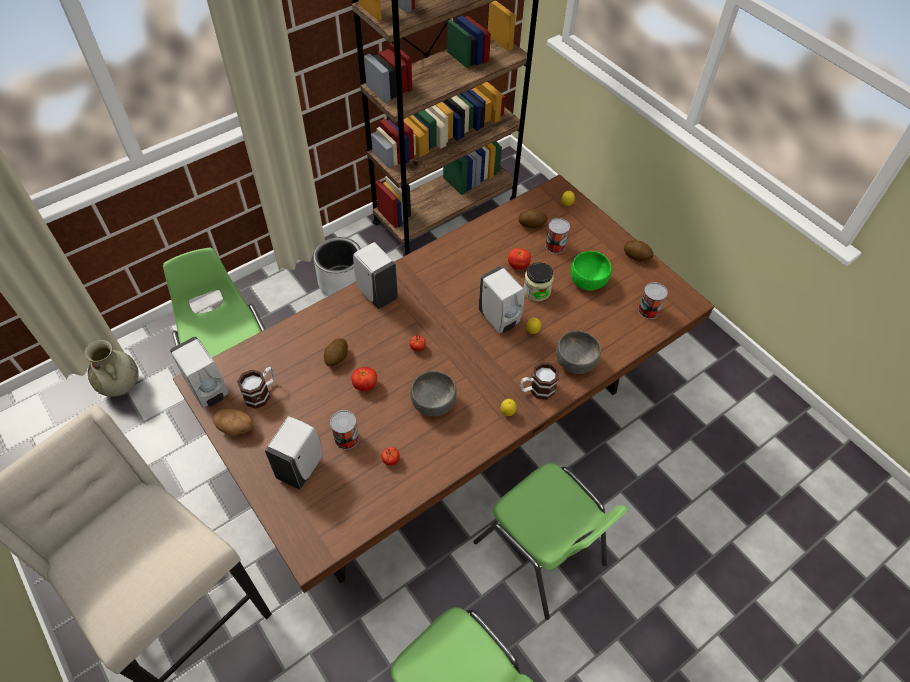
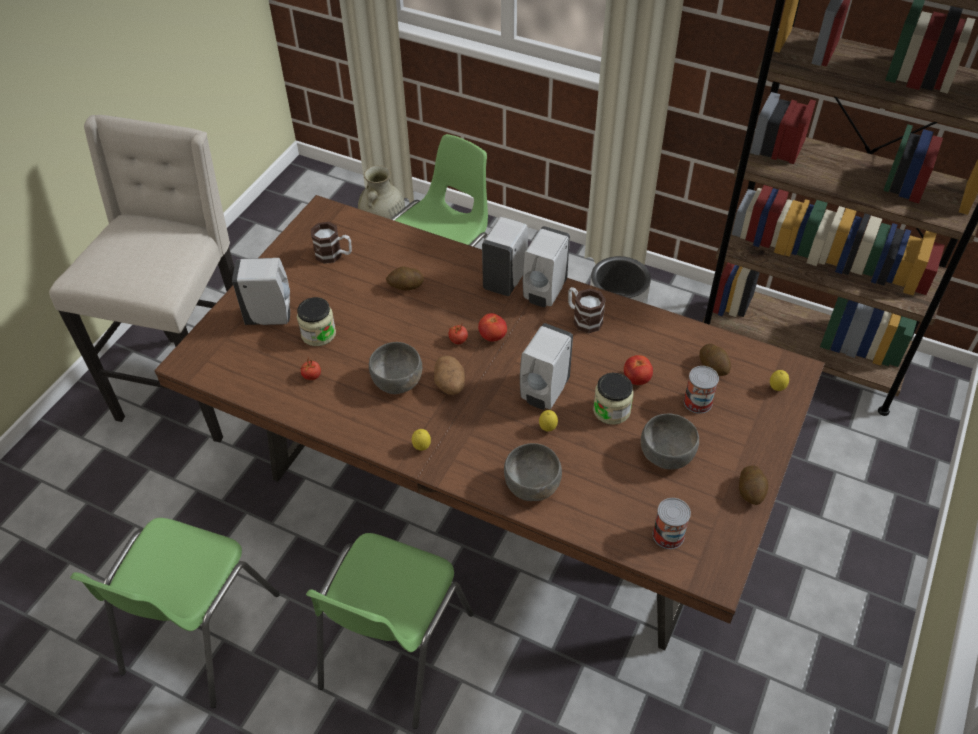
camera: 65 degrees right, 5 degrees down
white soap dispenser [170,336,228,408] -> white soap dispenser moved to [523,226,570,307]
potato [213,408,254,436] -> potato moved to [434,356,465,395]
can [330,410,359,450] -> jar [297,297,336,346]
tomato [351,367,377,391] -> tomato moved to [478,313,507,341]
mug [520,362,559,400] -> mug moved to [568,287,606,333]
green bowl [570,251,612,291] -> grey bowl [641,413,699,469]

